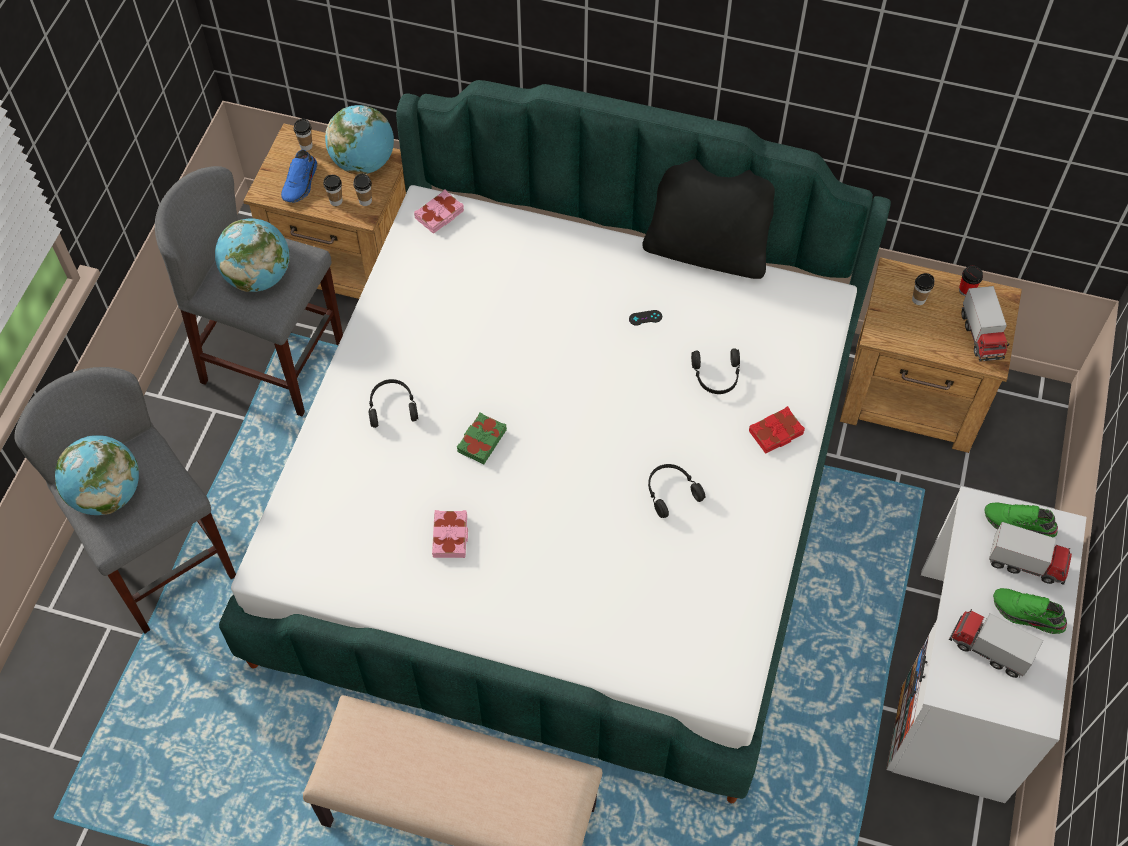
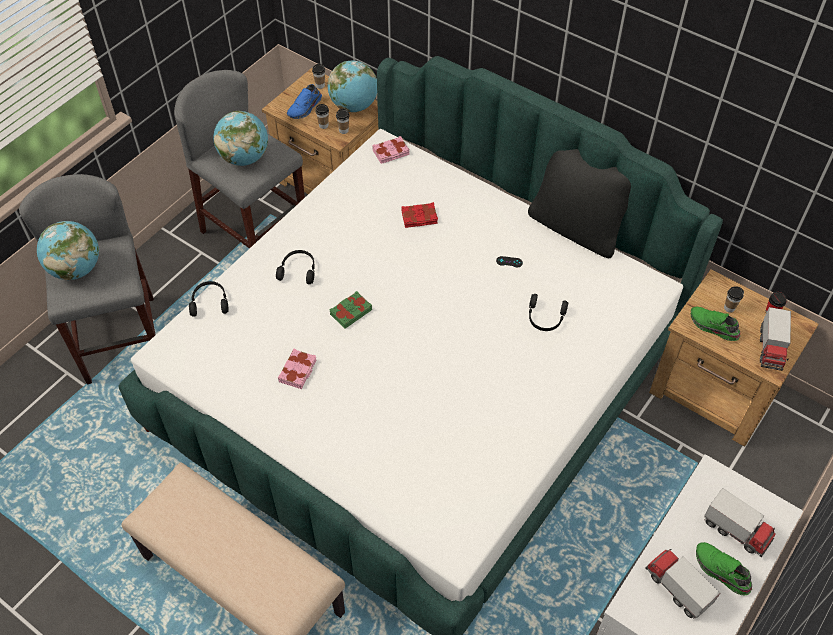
camera: 20 degrees right, 5 degrees down
black headphones [648,464,705,518] -> black headphones moved to [189,281,229,317]
red book [749,406,805,454] -> red book moved to [401,202,438,228]
green shoe [984,503,1058,537] -> green shoe moved to [691,307,740,341]

